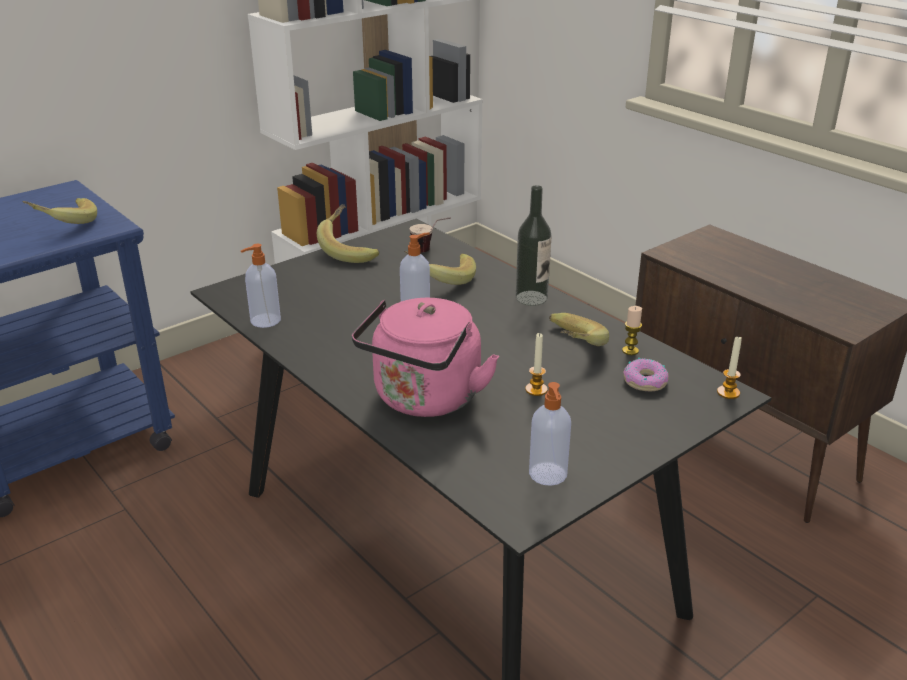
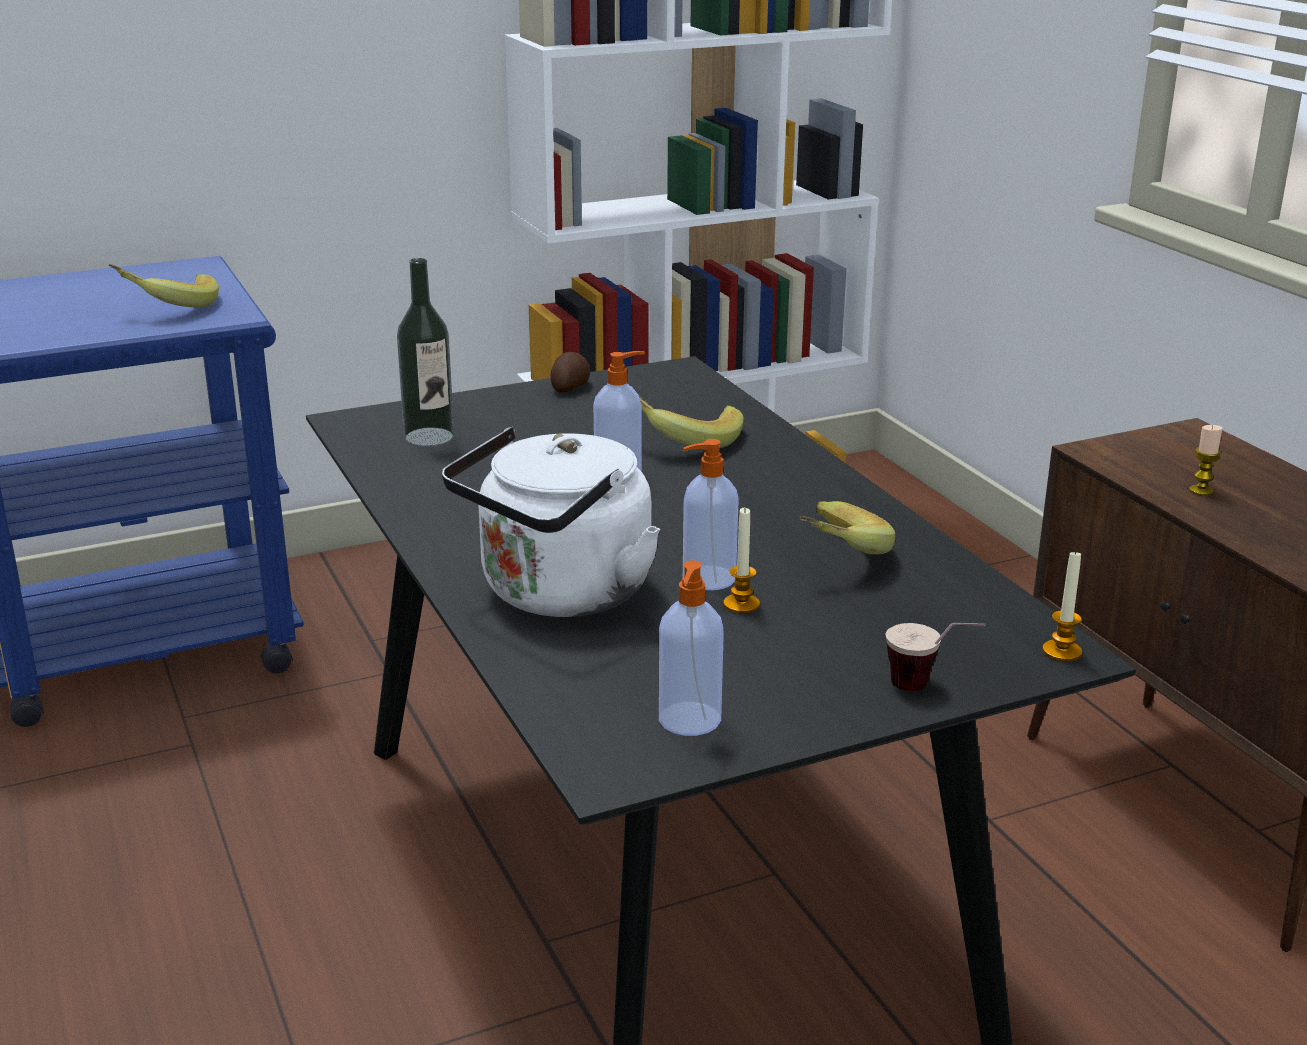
camera: 15 degrees right, 5 degrees down
soap dispenser [241,244,281,328] -> soap dispenser moved to [683,439,739,590]
banana [317,204,379,263] -> potato [550,352,590,392]
pink kettle [352,298,499,417] -> white kettle [442,427,660,617]
cup [409,217,451,253] -> cup moved to [886,623,986,691]
bottle [516,185,552,306] -> bottle moved to [397,258,454,447]
candle [622,306,642,355] -> candle moved to [1189,425,1223,496]
donut [623,358,668,391] -> none

